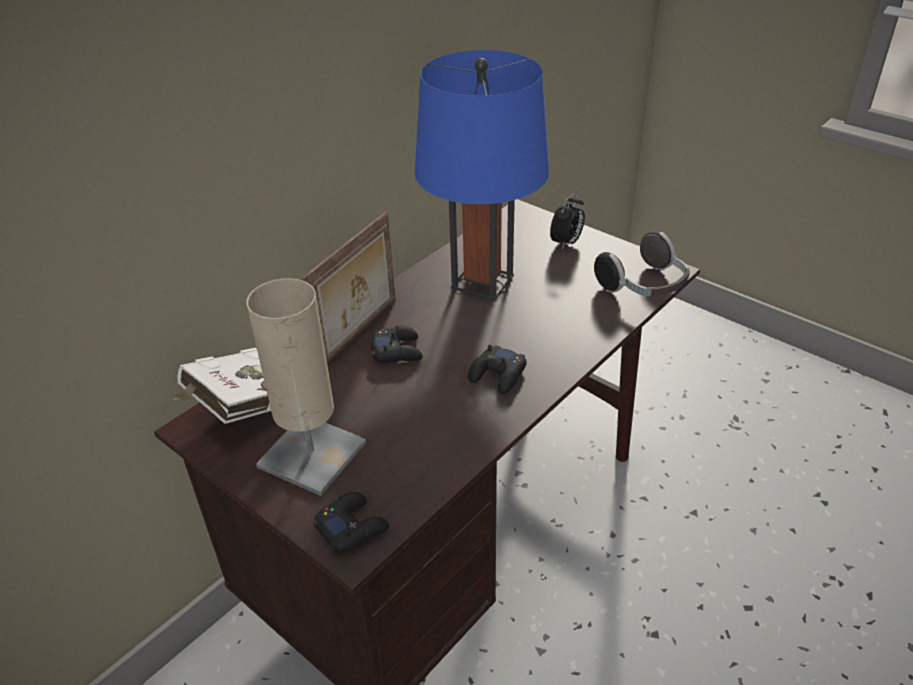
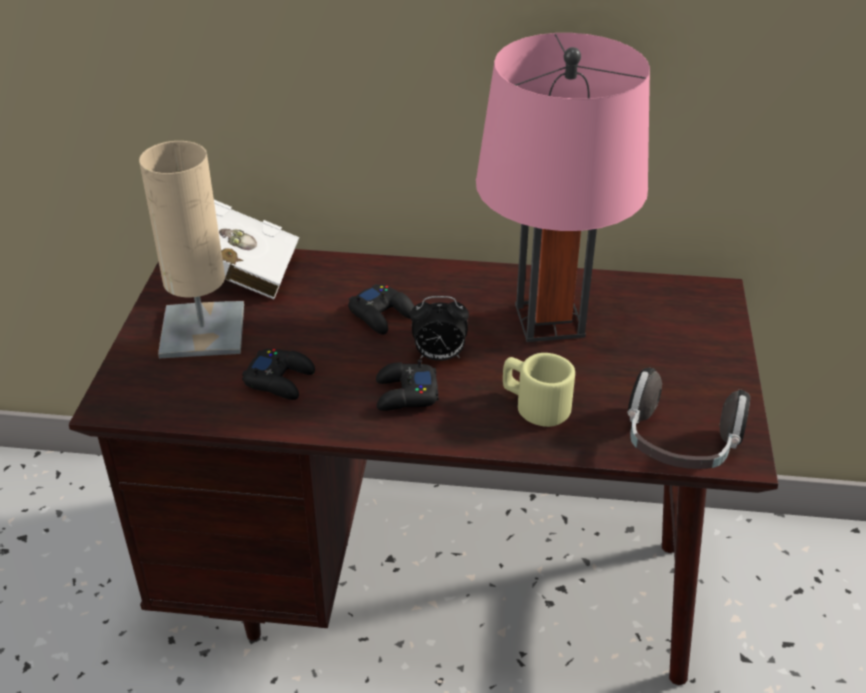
camera: 55 degrees right, 0 degrees up
picture frame [299,211,396,363] -> none
black game controller [313,492,389,553] -> black game controller moved to [242,349,315,400]
blue table lamp [415,50,550,301] -> pink table lamp [476,33,650,342]
alarm clock [550,193,585,249] -> alarm clock moved to [410,296,469,361]
none -> beige mug [503,353,575,427]

